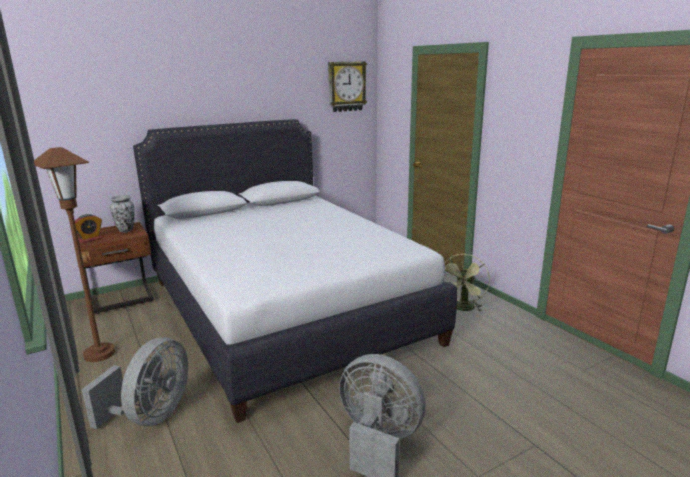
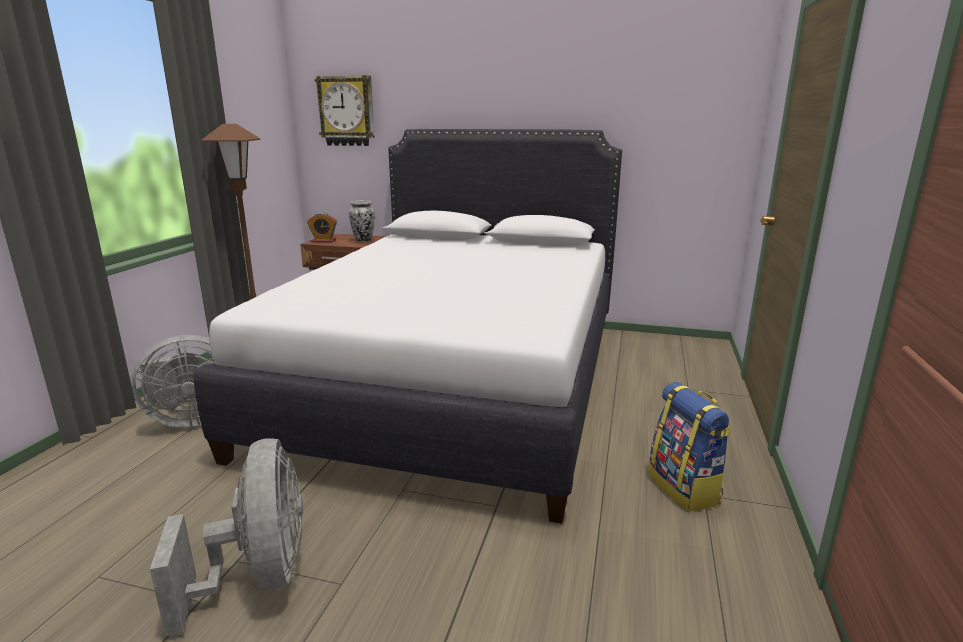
camera: 45 degrees right, 0 degrees up
wall clock [328,62,367,112] -> wall clock moved to [315,75,375,146]
green fan [445,254,490,311] -> backpack [648,382,731,512]

